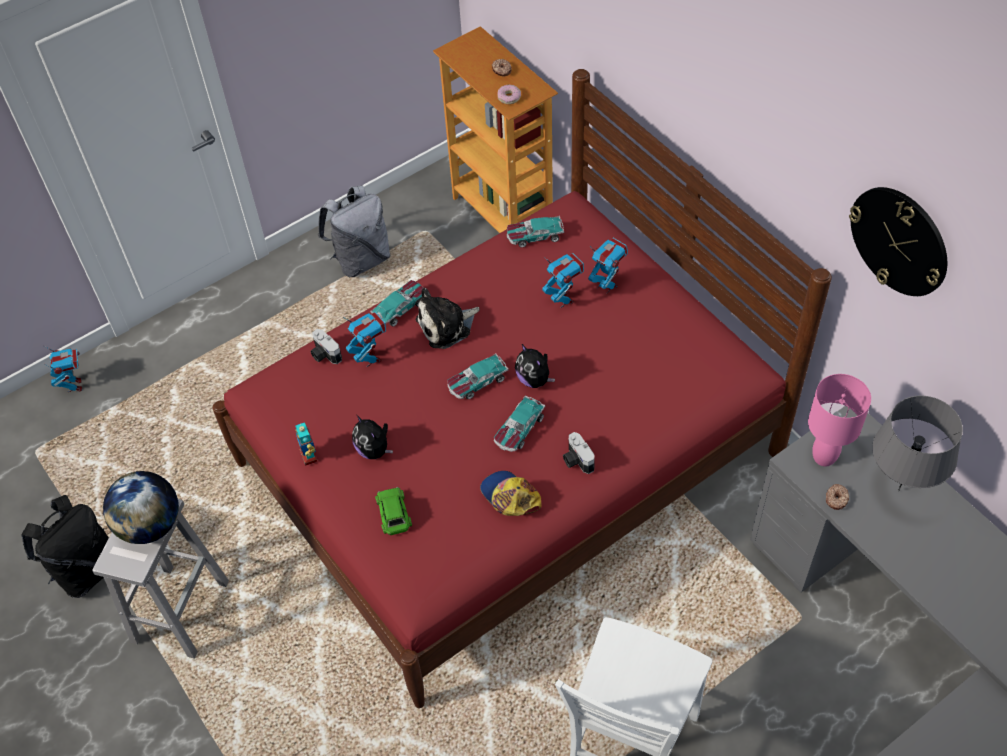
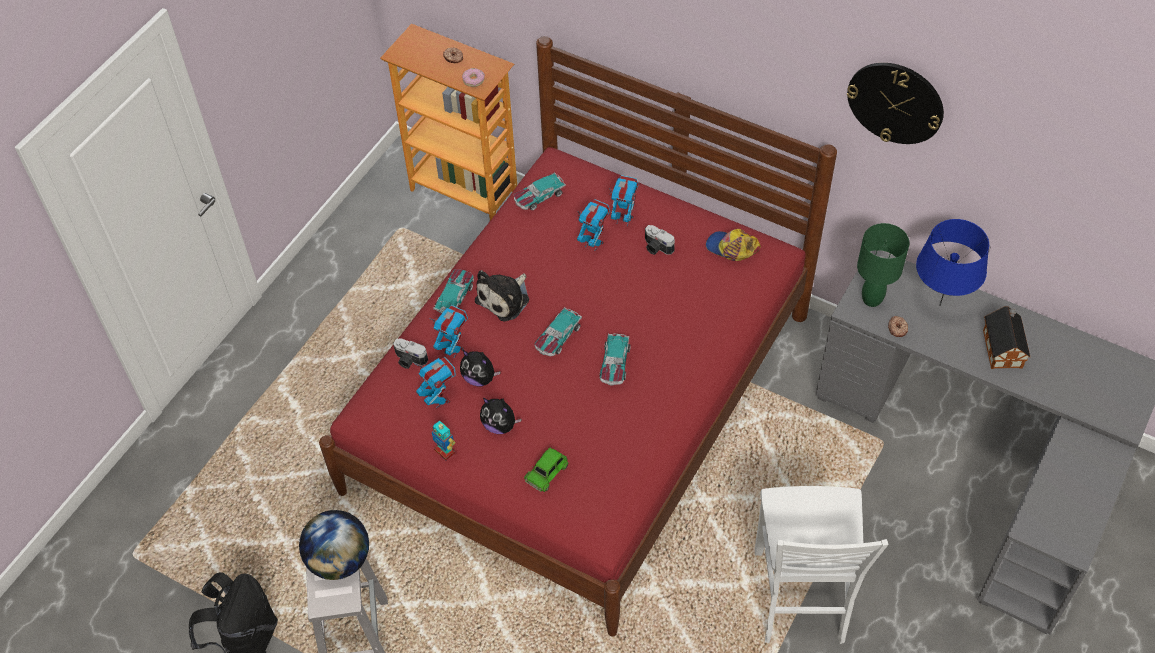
camera: 25 degrees left, 0 degrees up
toy robot [44,346,82,392] -> toy robot moved to [414,357,456,408]
grey backpack [318,185,390,277] -> none
green toy car [375,487,412,535] -> green toy car turned 105 degrees counterclockwise [524,448,569,492]
cap [480,471,542,516] -> cap moved to [706,229,761,261]
plush toy [515,344,555,388] -> plush toy moved to [460,350,501,386]
camera [563,432,595,474] -> camera moved to [645,225,675,255]
pink table lamp [808,374,871,467] -> green table lamp [857,223,909,307]
grey table lamp [872,395,963,491] -> blue table lamp [916,219,989,306]
none -> toy house [983,306,1030,369]

